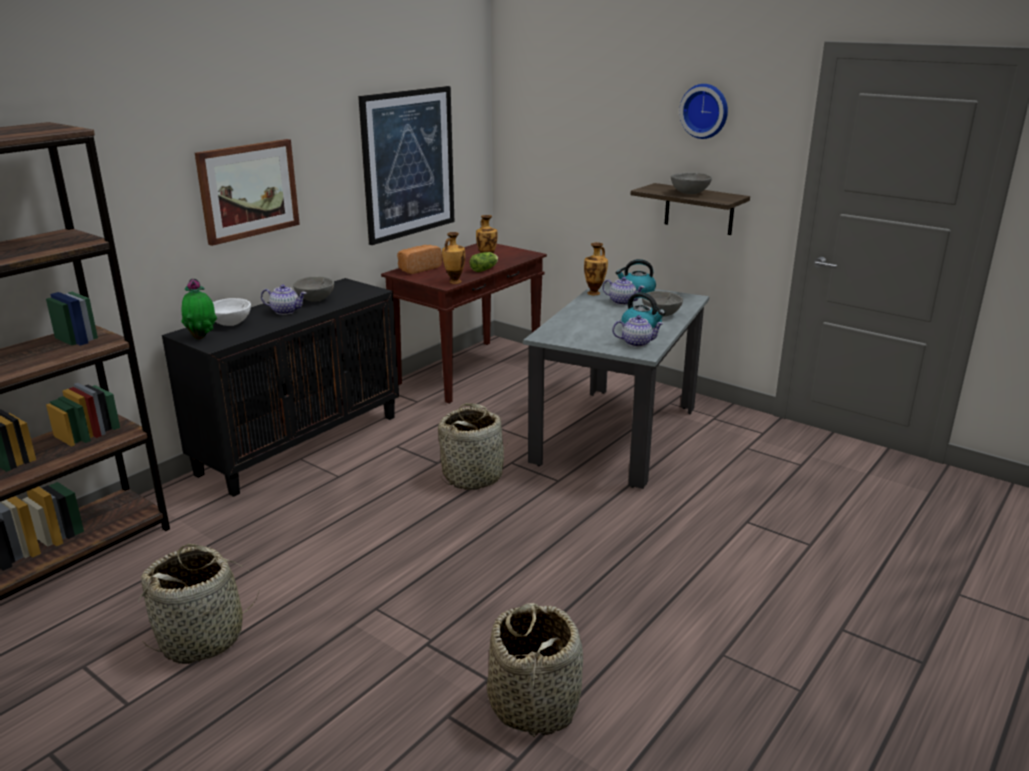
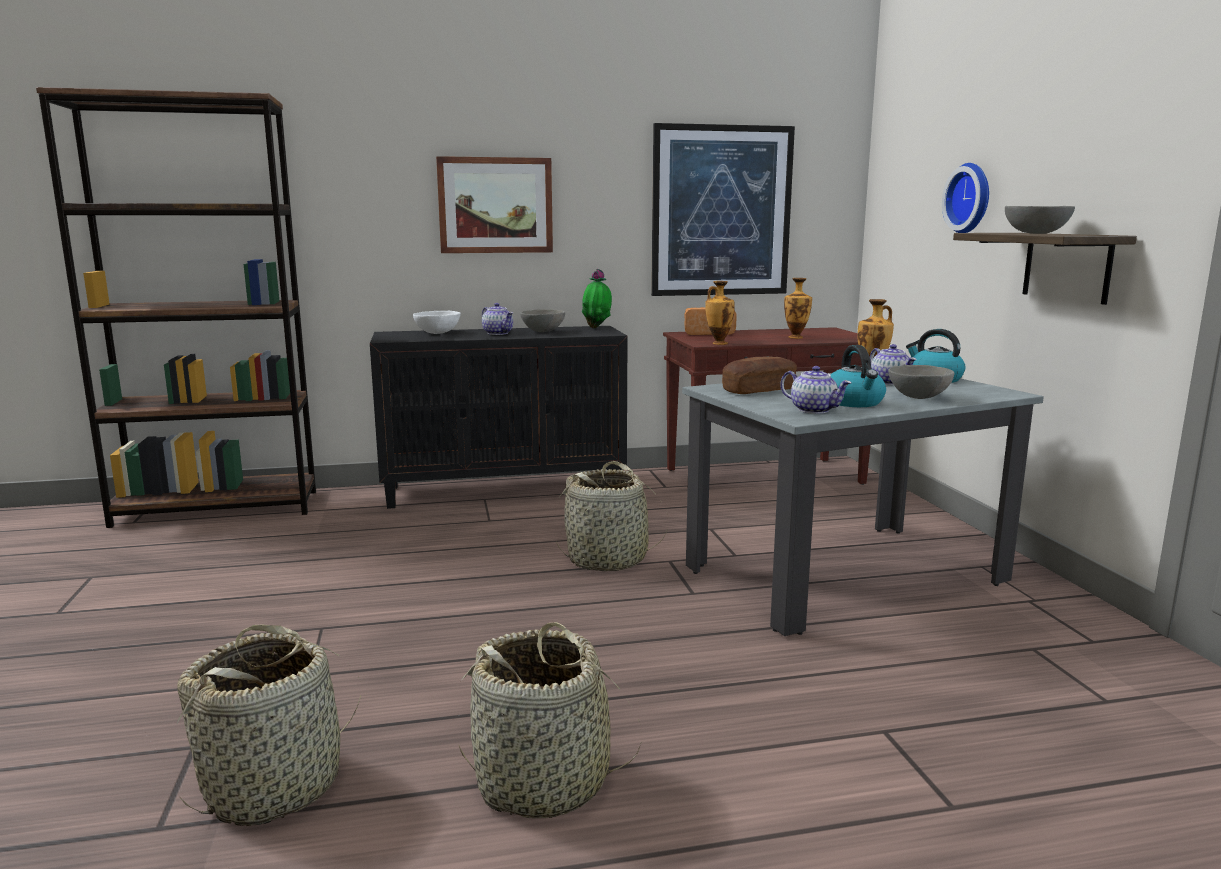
camera: 40 degrees right, 10 degrees down
basket [138,544,260,664] -> basket moved to [459,622,642,818]
potted plant [181,278,217,339] -> potted plant moved to [582,269,612,328]
lettuce [470,252,498,272] -> none
wall clock [679,84,728,139] -> wall clock moved to [942,163,989,233]
none -> bread [722,357,797,394]

